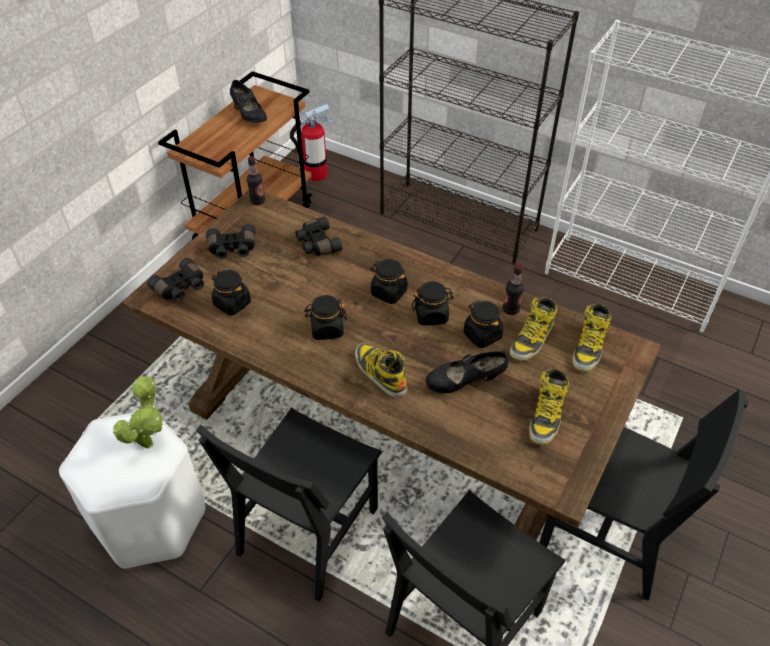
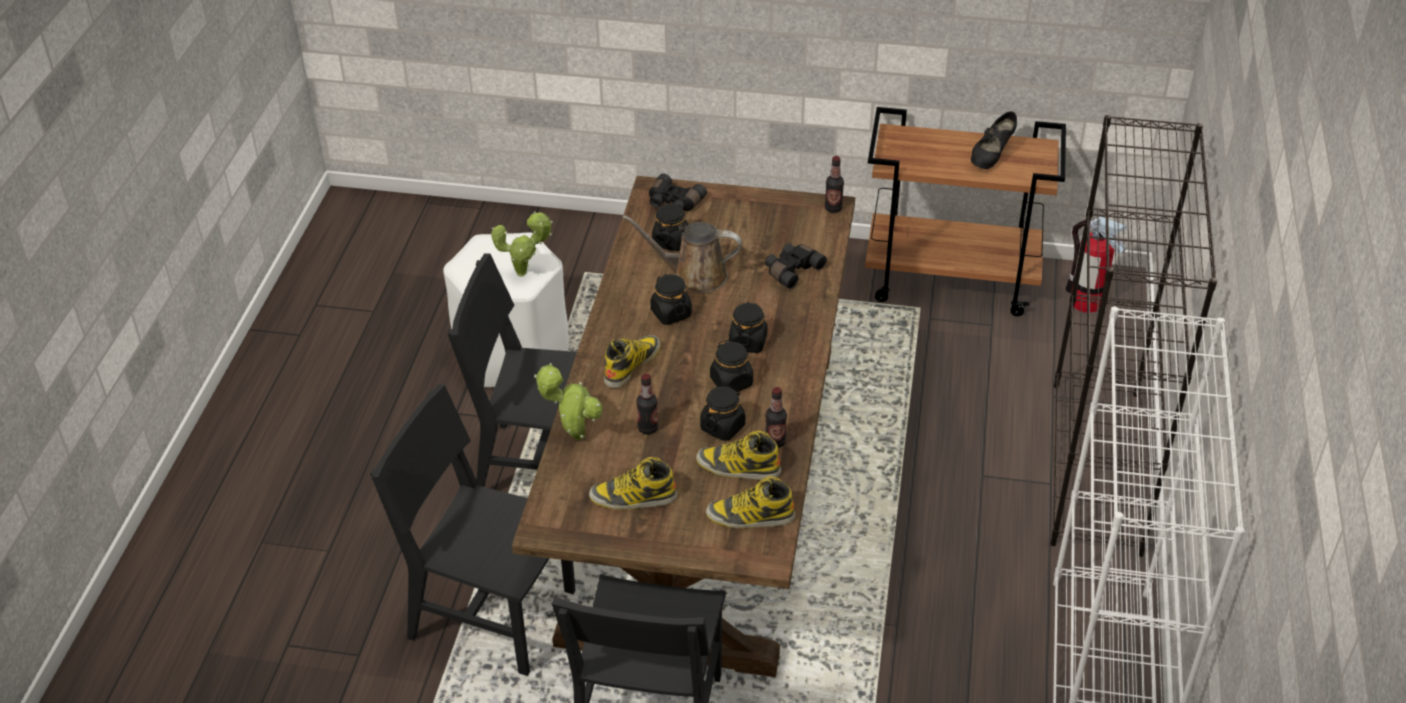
camera: 70 degrees right, 5 degrees down
black binoculars [206,224,256,260] -> none
black shoe [426,351,508,393] -> bottle [636,374,658,434]
none -> potted plant [534,363,603,440]
none -> brown watering can [622,215,742,293]

